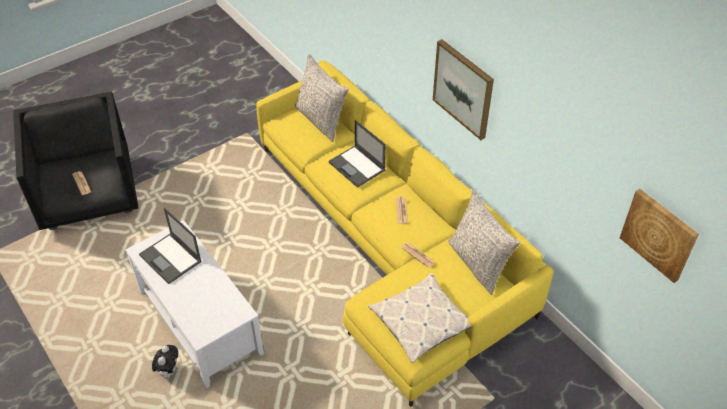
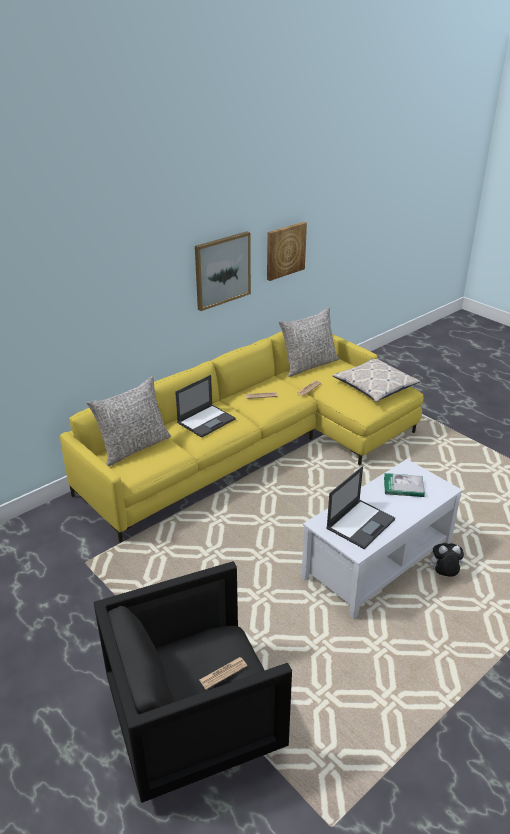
camera: 95 degrees left, 15 degrees down
picture [620,189,699,283] -> picture moved to [267,222,307,281]
none -> book [384,473,425,497]

